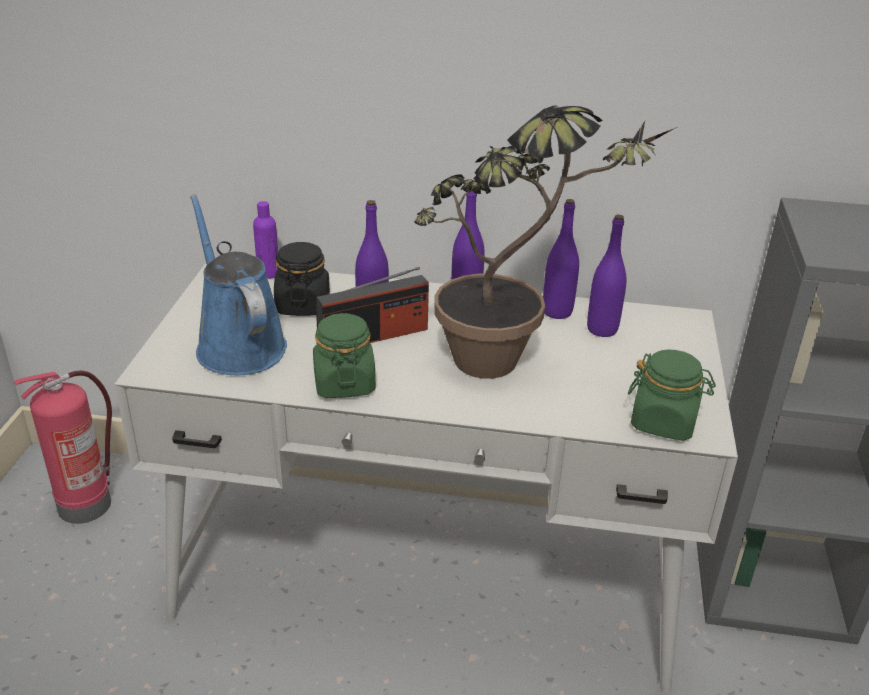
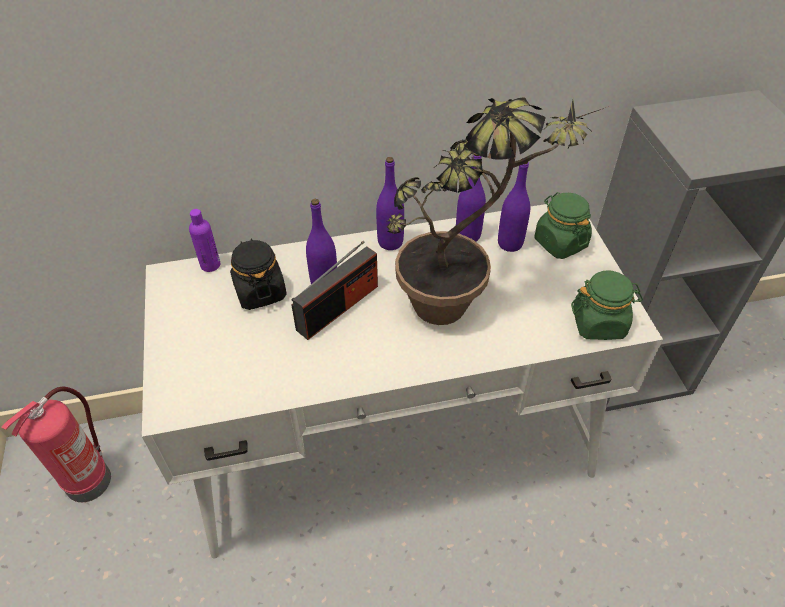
camera: 20 degrees left, 15 degrees up
blue watering can [190,194,287,375] -> none
green jar [313,313,376,398] -> green jar moved to [534,192,592,259]

